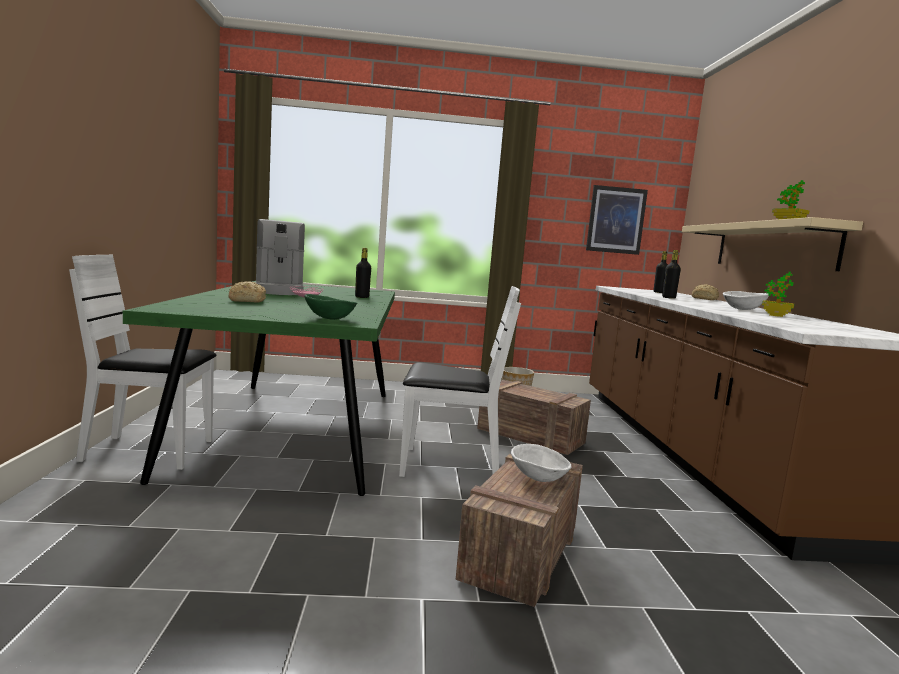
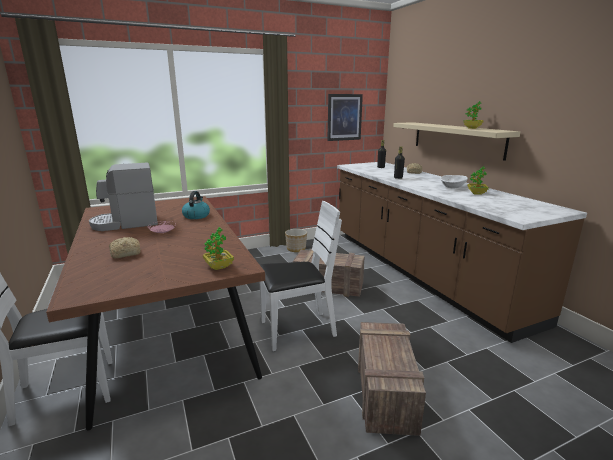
camera: 20 degrees left, 10 degrees up
green dining table [123,281,395,496] -> brown dining table [46,196,265,430]
coffee machine [255,219,305,295] -> coffee machine turned 105 degrees clockwise [89,163,158,231]
green bowl [304,294,357,320] -> potted plant [203,227,234,270]
black bottle [355,248,371,298] -> kettle [182,191,210,219]
white bowl [511,444,572,482] -> none

